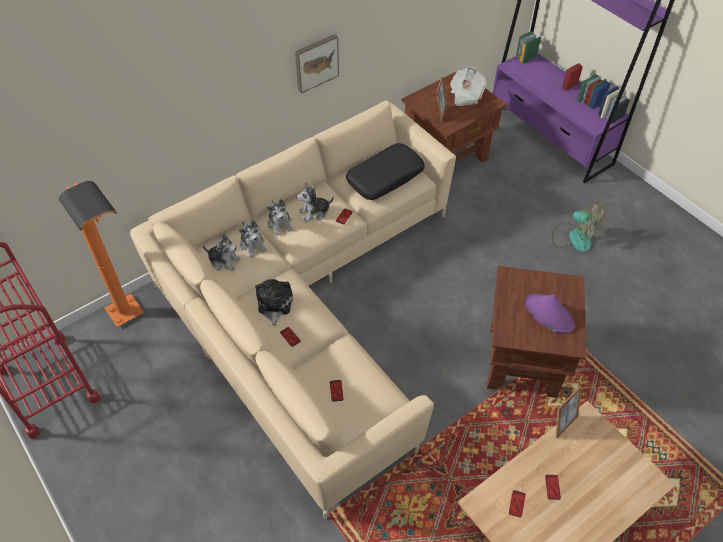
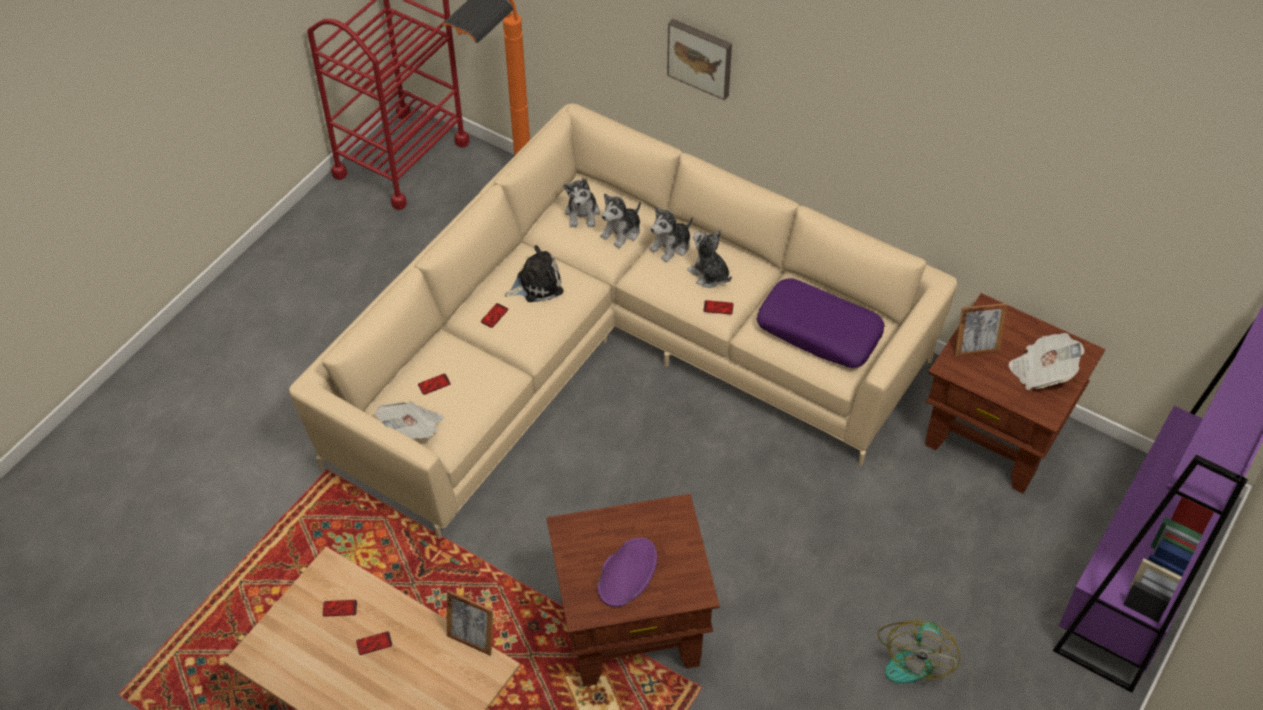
camera: 70 degrees right, 0 degrees up
picture [295,34,339,93] -> picture moved to [667,19,732,100]
black pillow [346,143,425,200] -> purple pillow [757,279,885,368]
none -> newspaper [375,401,444,438]

